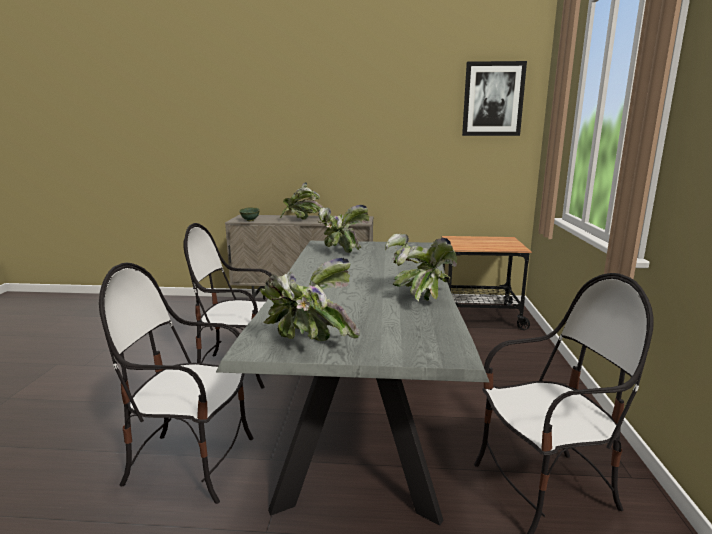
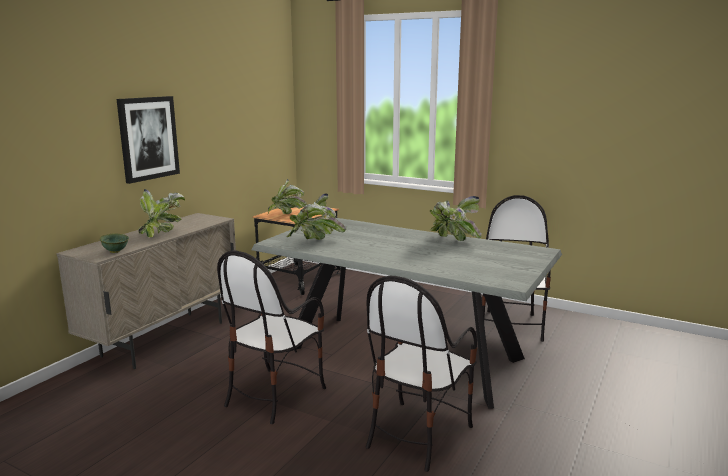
camera: 65 degrees left, 0 degrees up
potted plant [259,257,360,341] -> potted plant moved to [268,179,307,214]
picture [462,61,527,136] -> picture moved to [117,96,180,184]

